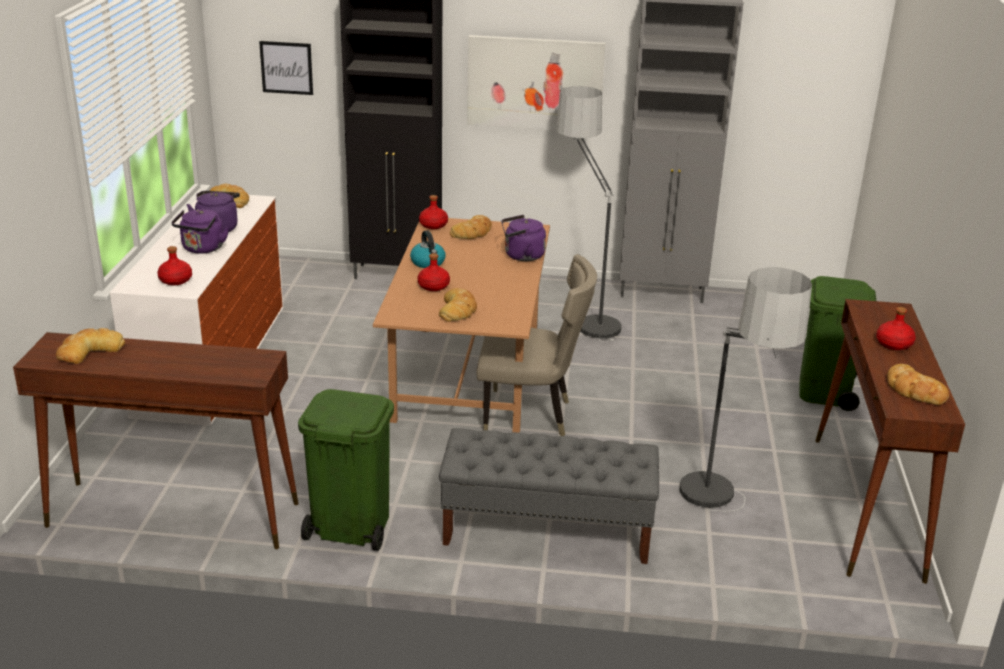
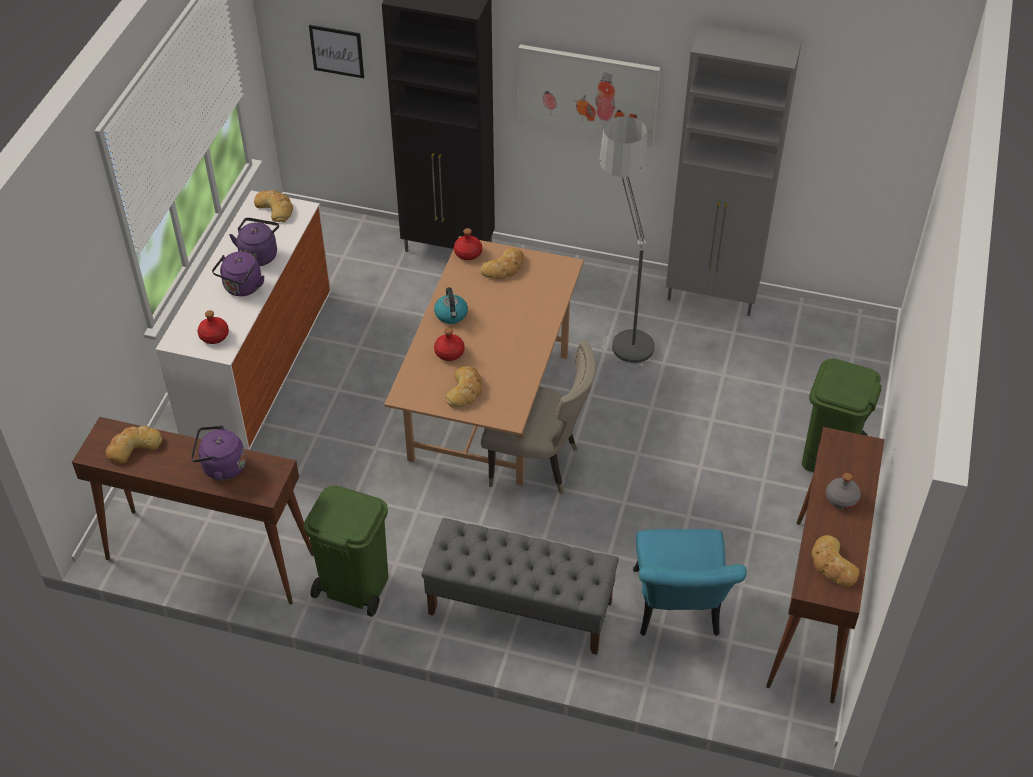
camera: 10 degrees right, 20 degrees up
purple kettle [501,215,546,261] -> purple kettle moved to [191,426,246,480]
floor lamp [680,267,812,512] -> turquoise chair [633,529,747,636]
red bottle [876,307,916,350] -> grey bottle [826,473,861,509]

